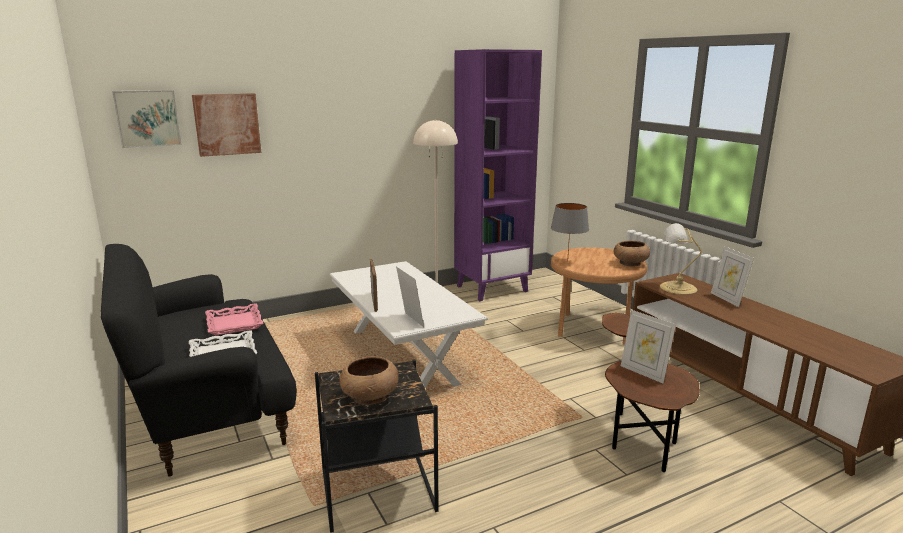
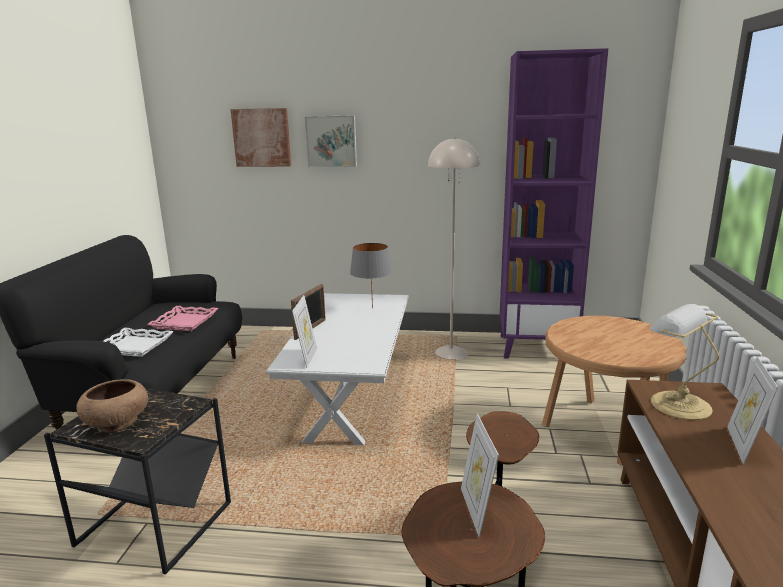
camera: 35 degrees right, 0 degrees up
picture [112,90,182,148] -> picture moved to [305,115,357,167]
grey table lamp [551,203,589,262] -> grey table lamp moved to [350,243,393,309]
brown bowl [613,241,650,267] -> none

